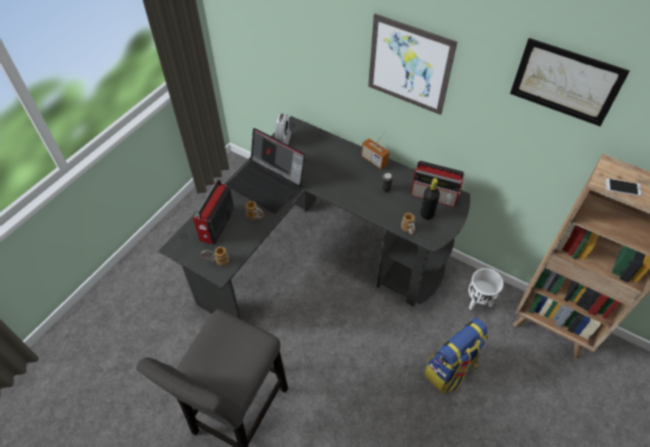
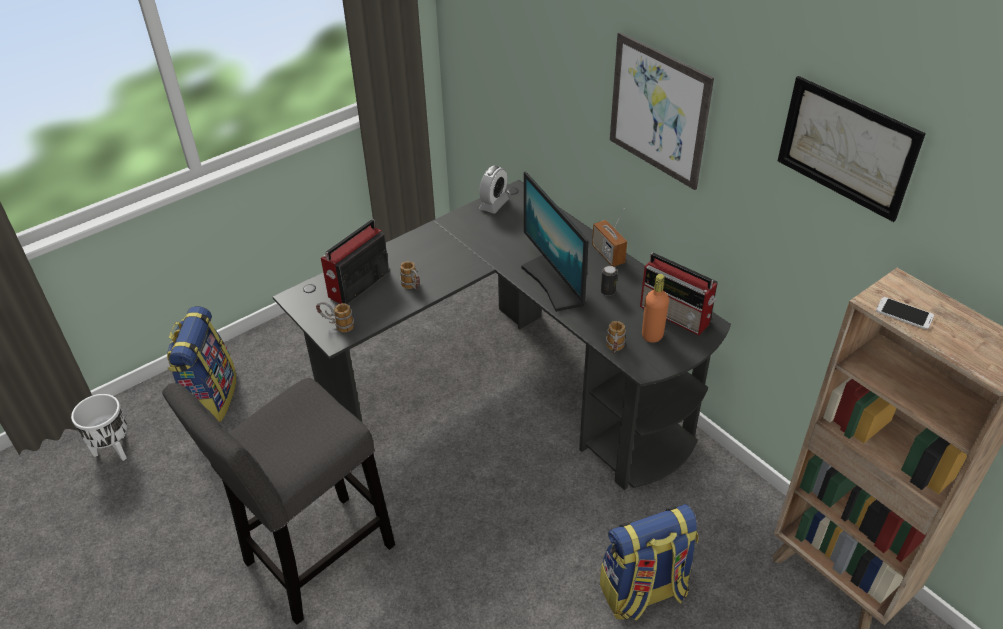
camera: 20 degrees right, 10 degrees down
laptop [226,128,305,213] -> none
black bottle [420,178,440,220] -> orange bottle [642,274,669,343]
white planter [468,268,503,310] -> white planter moved to [71,394,127,461]
none -> backpack [167,306,237,422]
none -> monitor [521,172,589,312]

